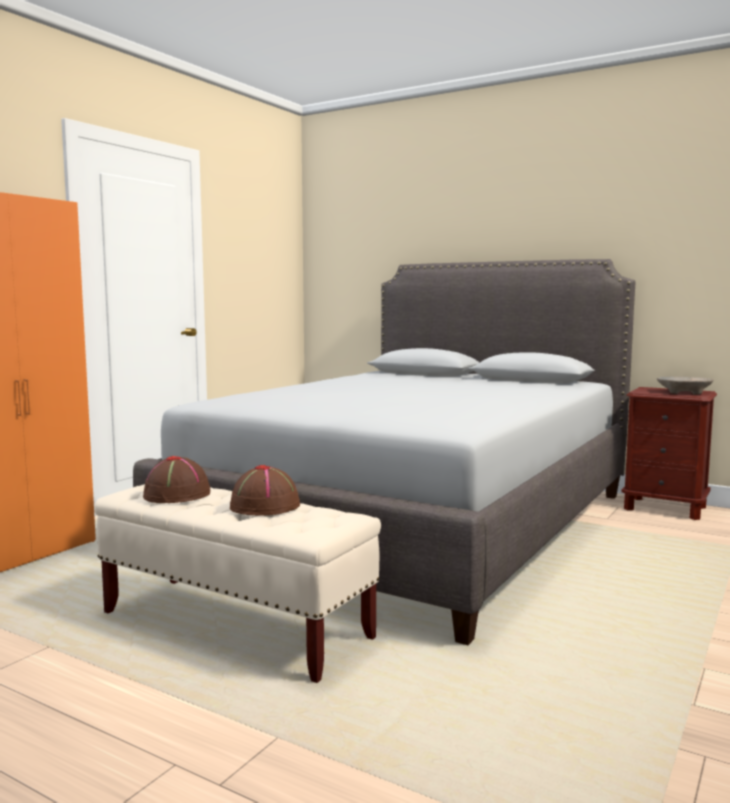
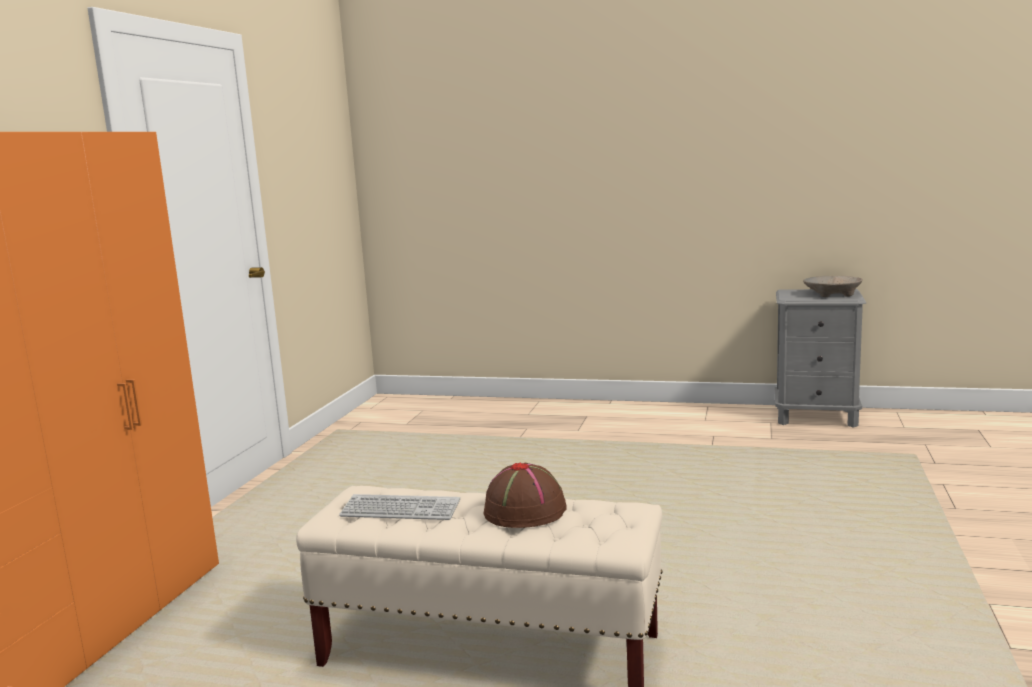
camera: 15 degrees left, 5 degrees up
grey bed [133,259,635,645] -> none
brown hat [143,456,210,503] -> keyboard [339,494,460,520]
brown nightstand [621,387,717,520] -> grey nightstand [774,289,866,428]

